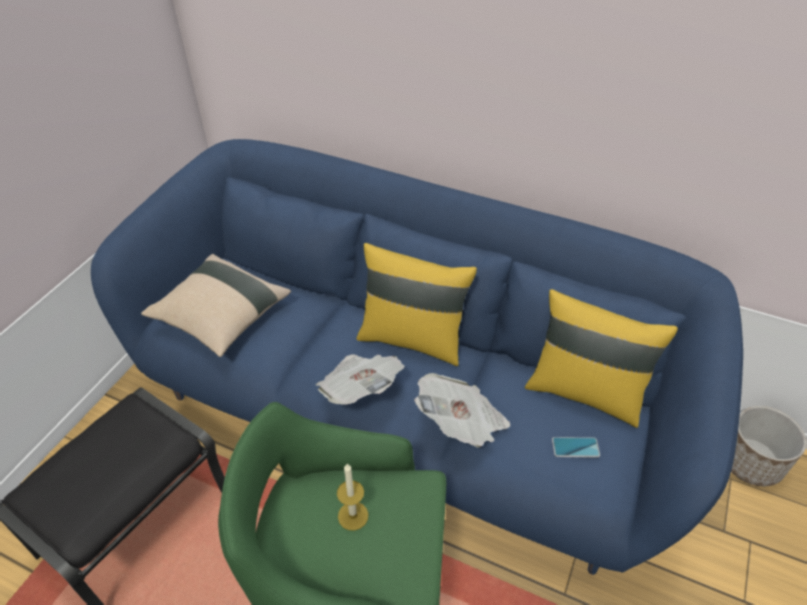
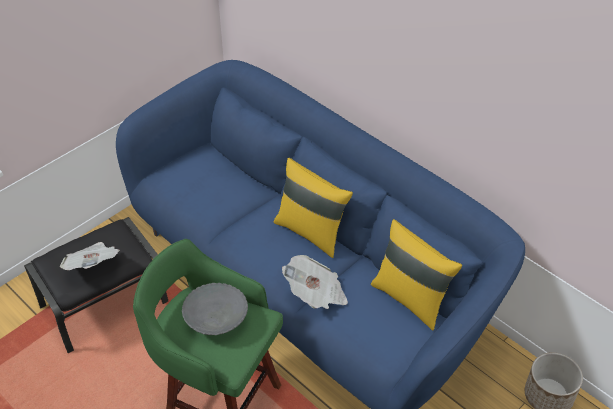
camera: 20 degrees right, 0 degrees up
beige pillow [141,254,291,357] -> none
newspaper [316,354,405,404] -> newspaper moved to [60,242,120,270]
candle [337,464,368,531] -> grey bowl [182,283,248,335]
phone [552,437,600,458] -> none

